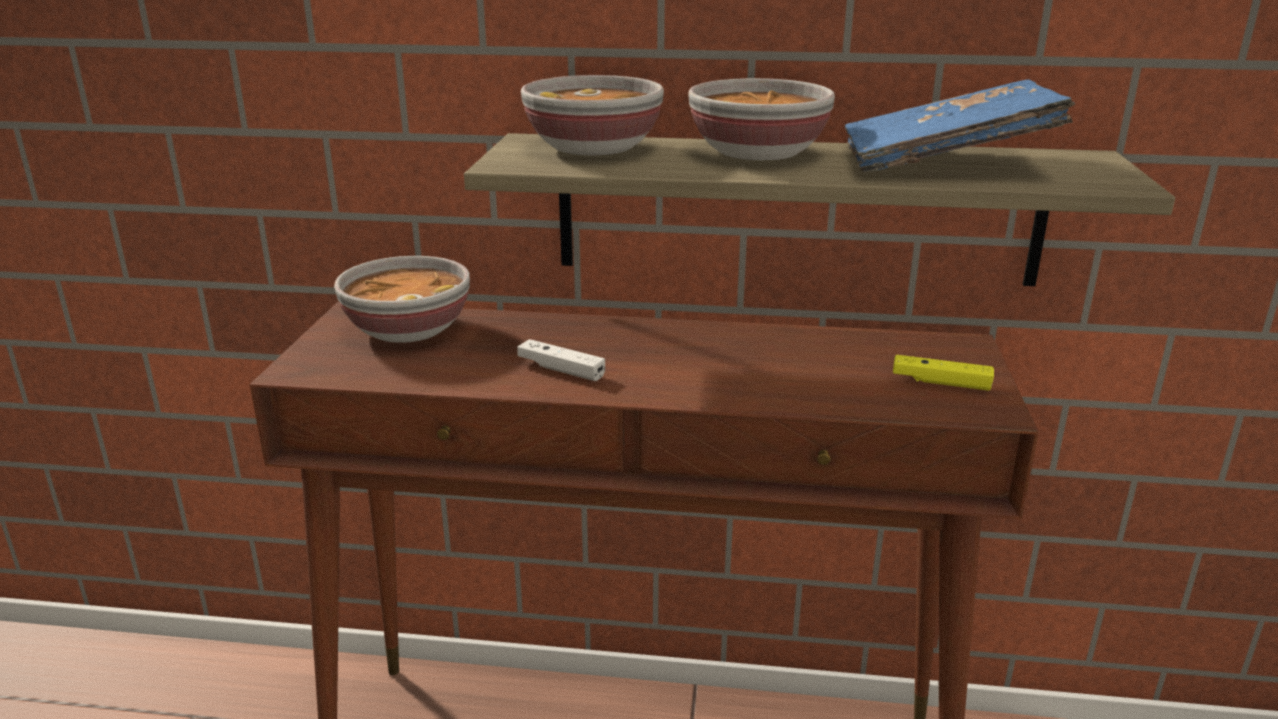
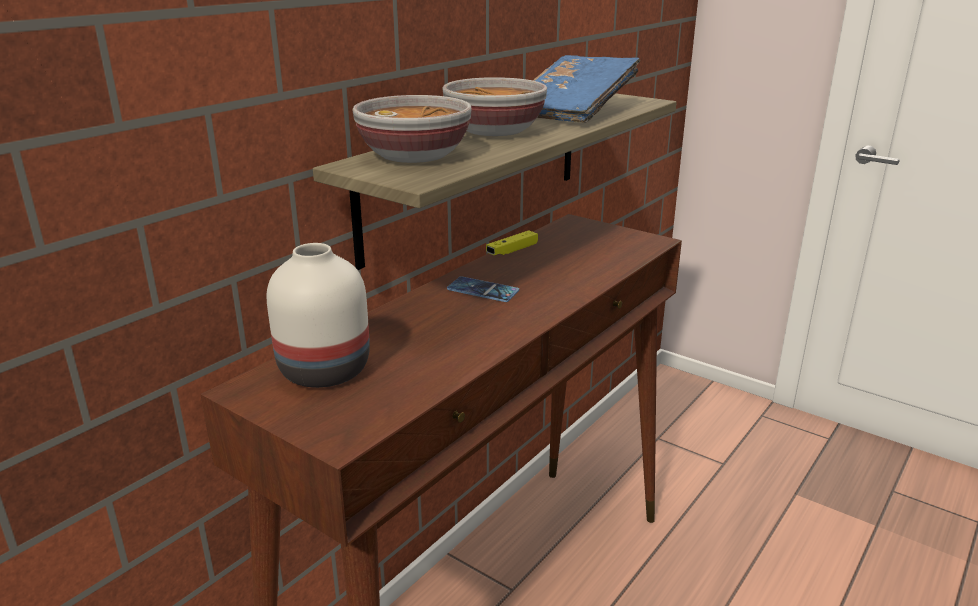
camera: 60 degrees left, 0 degrees up
bowl [334,256,470,343] -> white vase [266,243,370,388]
white game controller [517,339,605,381] -> none
yellow game controller [893,355,994,390] -> yellow game controller moved to [486,230,538,255]
none -> phone [447,276,519,302]

